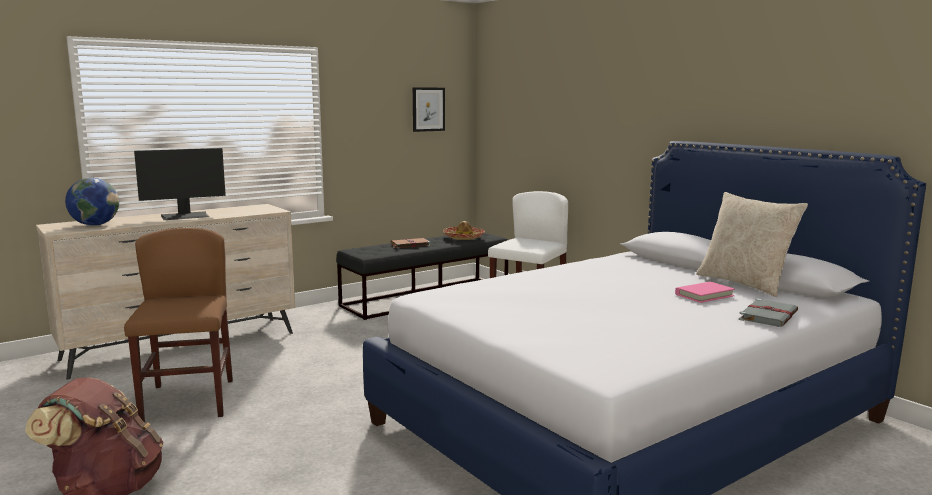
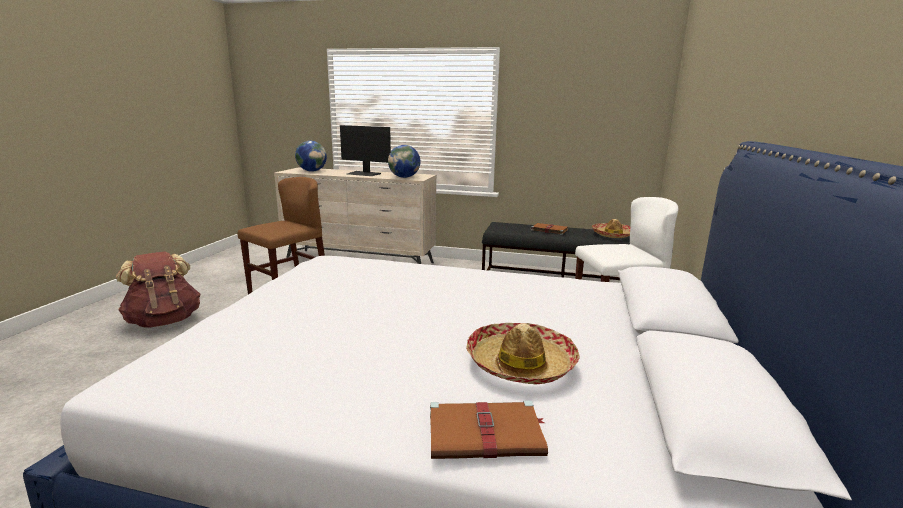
camera: 50 degrees right, 5 degrees up
picture [413,87,445,132] -> none
pink book [675,282,735,303] -> hat [466,323,580,384]
beige pillow [696,192,808,297] -> none
grey book [739,298,798,327] -> brown book [430,400,548,459]
none -> globe [388,145,420,178]

